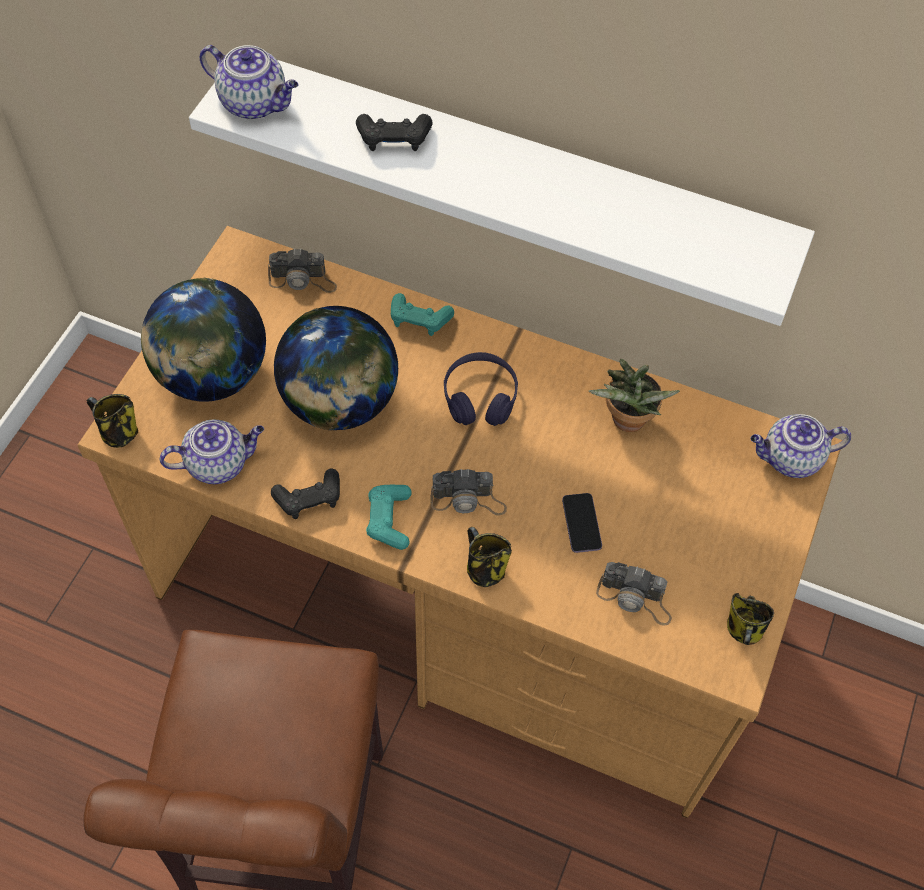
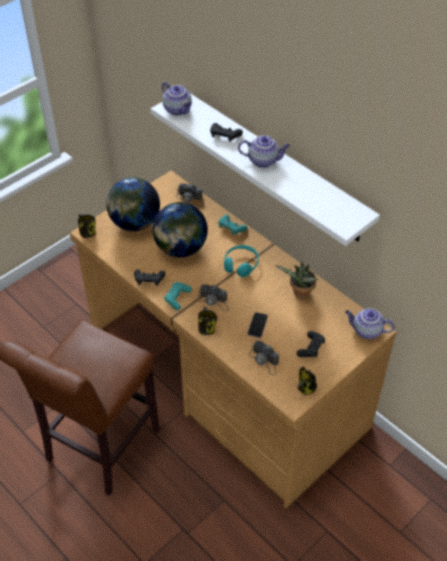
camera: 25 degrees right, 10 degrees down
teapot [160,420,264,484] -> teapot moved to [238,135,290,168]
purple headphones [444,352,518,426] -> turquoise headphones [224,245,259,277]
none -> black game controller [297,331,325,357]

